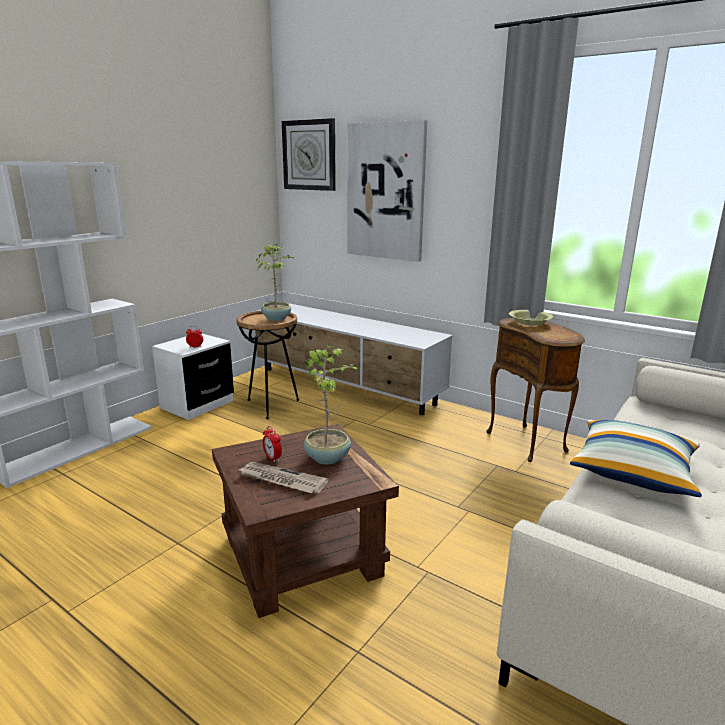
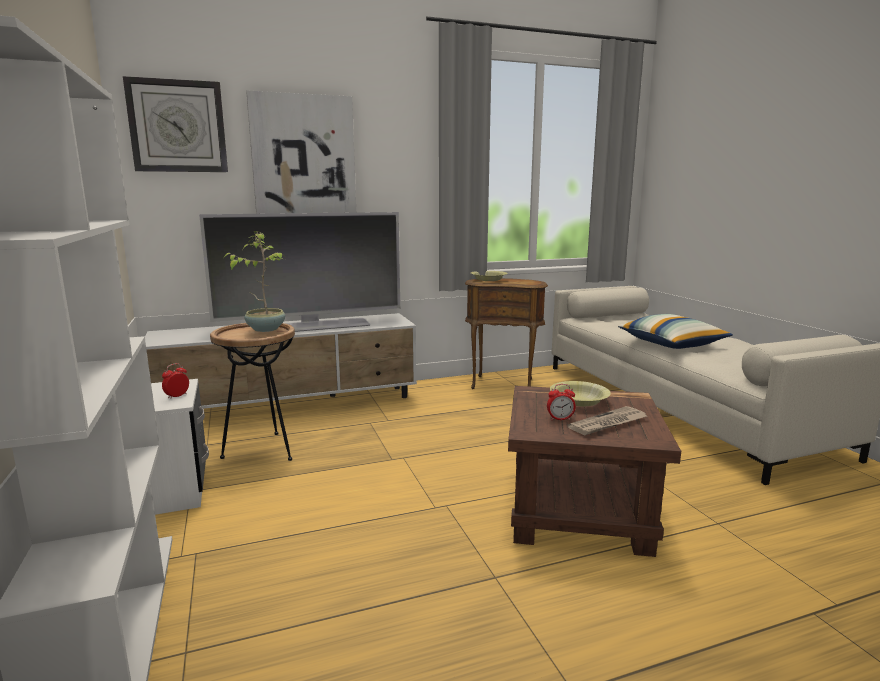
camera: 55 degrees left, 5 degrees down
potted plant [304,346,360,464] -> yellow bowl [550,381,611,406]
none -> television [199,212,400,332]

